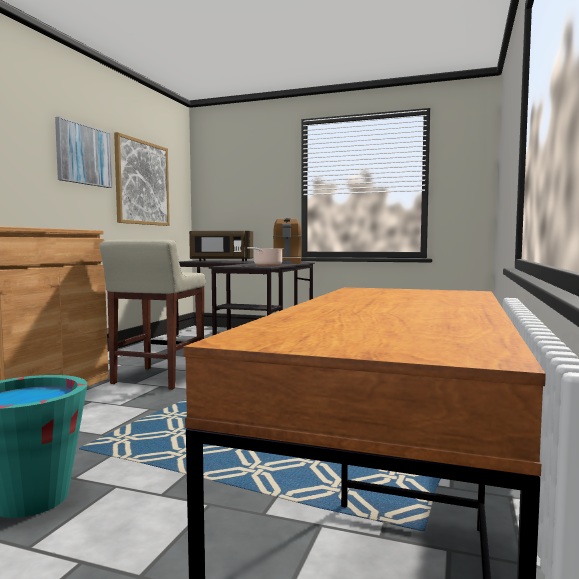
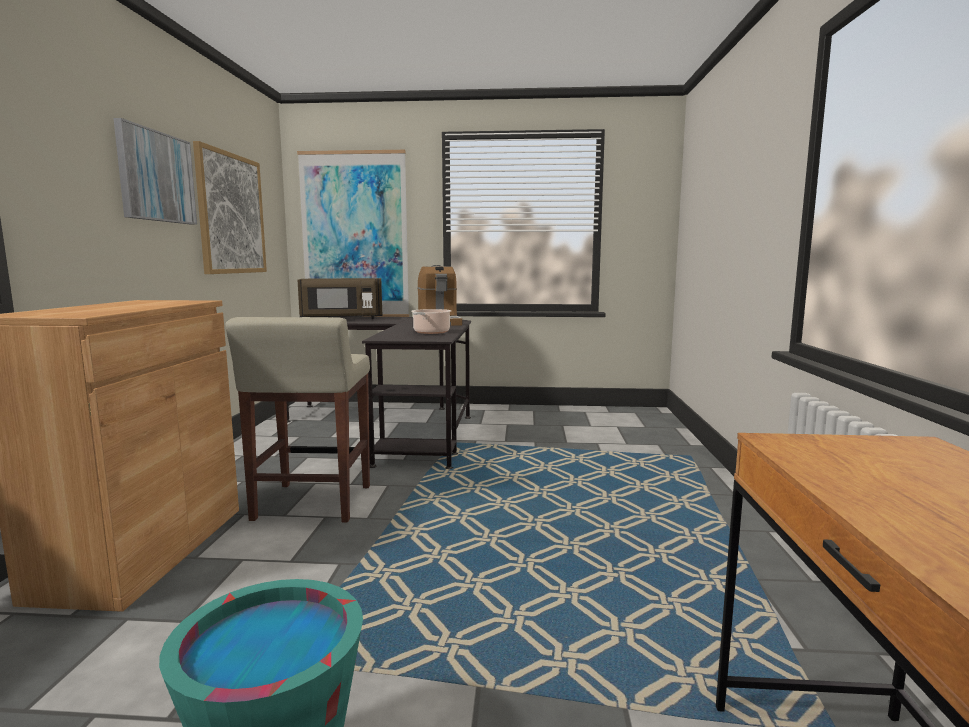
camera: 15 degrees left, 5 degrees up
none -> picture [297,150,409,317]

